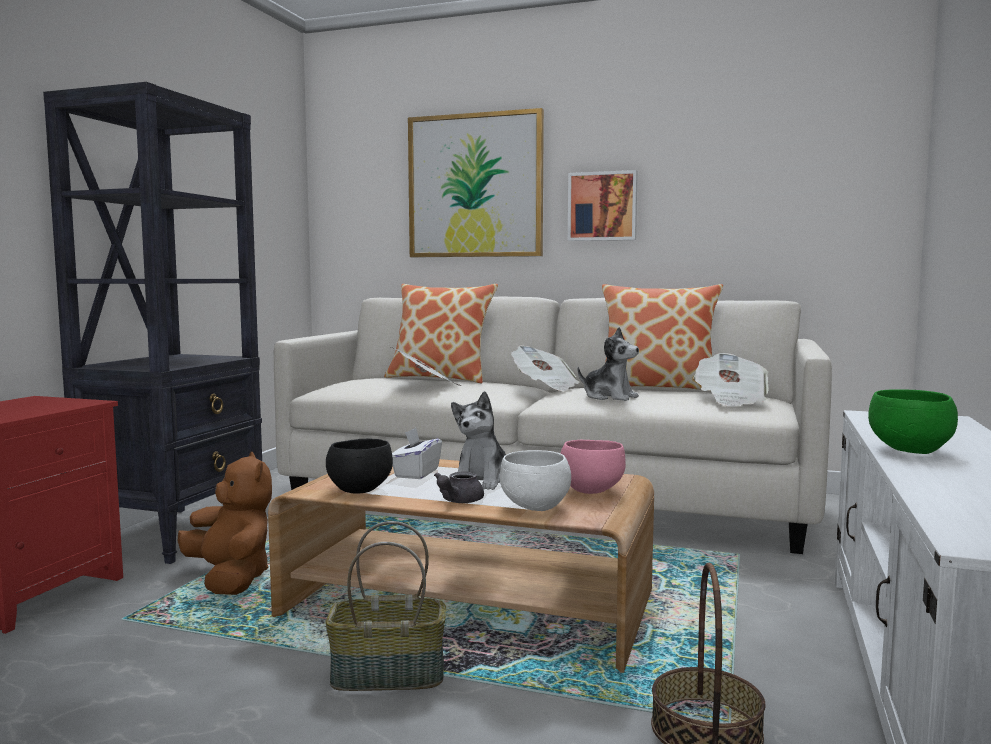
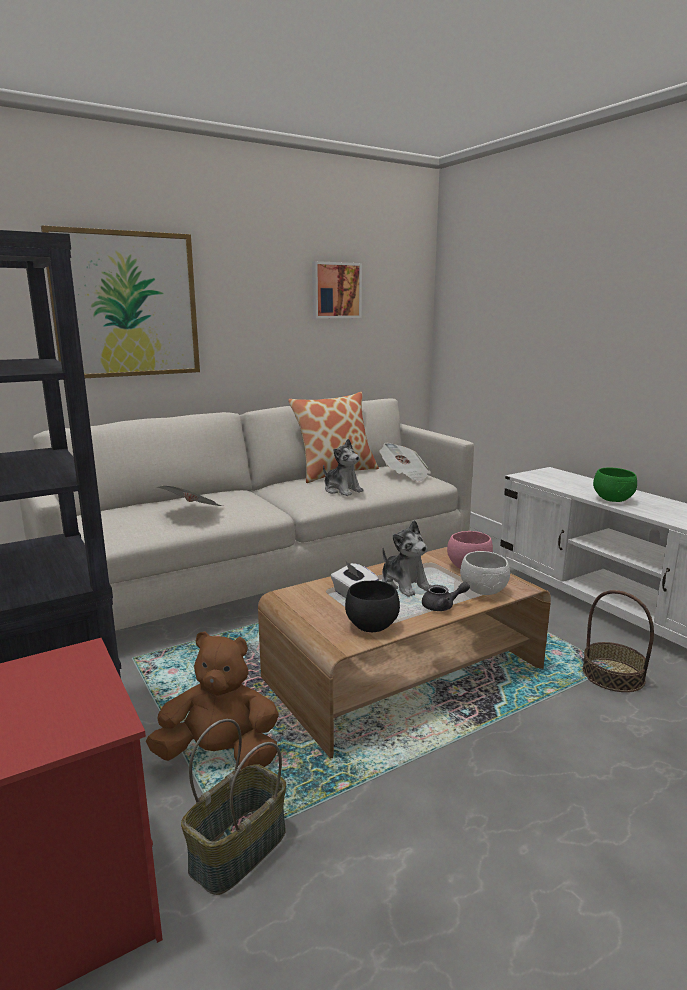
camera: 50 degrees left, 10 degrees up
basket [326,521,446,691] -> basket moved to [181,719,286,895]
pillow [384,284,498,383] -> none
grey teapot [434,472,484,503] -> grey teapot turned 75 degrees counterclockwise [422,582,470,611]
newspaper [511,345,580,391] -> none
picture [568,170,638,241] -> picture moved to [312,261,362,319]
plush toy [578,327,639,401] -> plush toy turned 60 degrees clockwise [323,439,364,496]

